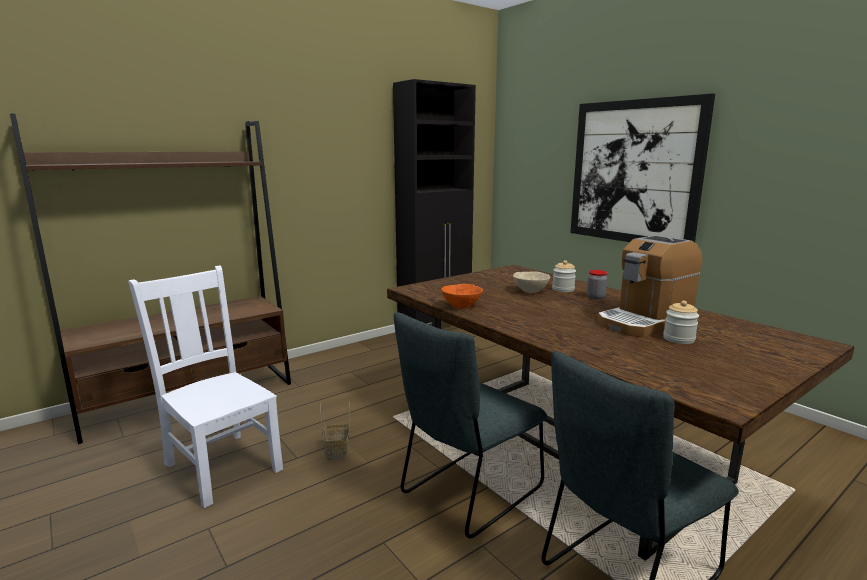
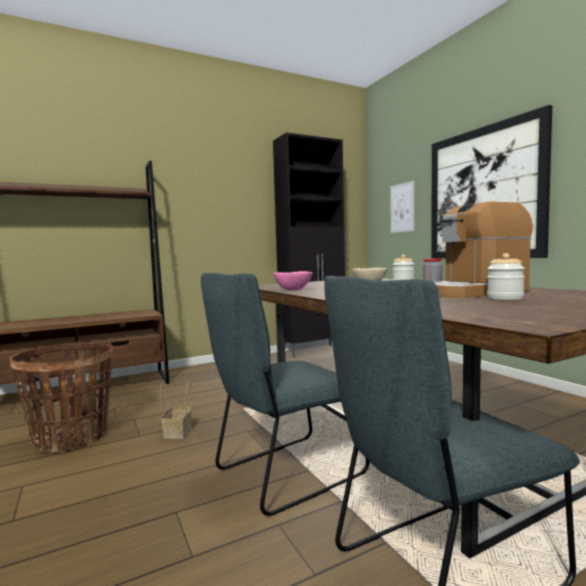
camera: 10 degrees right, 10 degrees down
white chair [128,265,283,508] -> basket [10,342,113,453]
orange bowl [441,284,483,308] -> pink bowl [273,271,313,290]
none -> picture [390,181,414,233]

